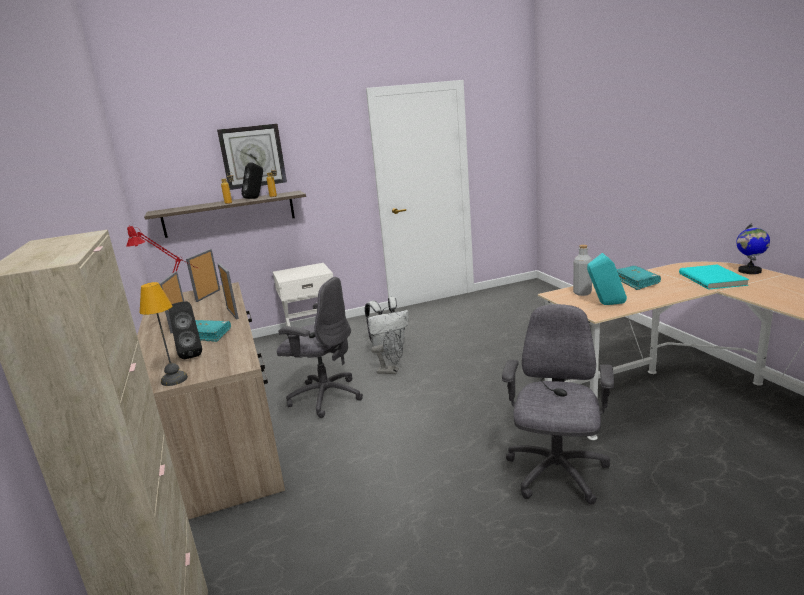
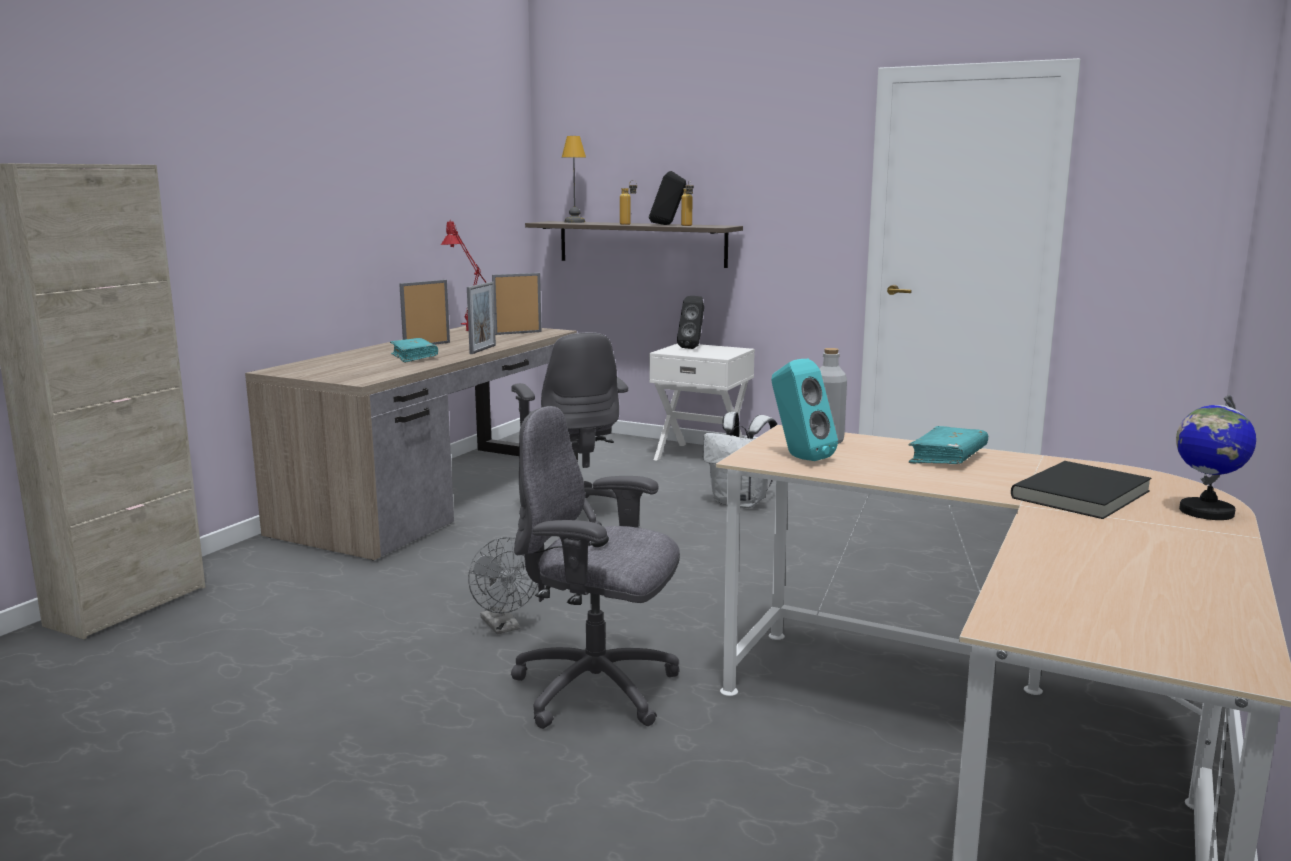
camera: 45 degrees right, 5 degrees down
table lamp [140,282,188,386] -> table lamp moved to [562,136,586,223]
black speaker [169,301,202,359] -> black speaker moved to [677,296,704,349]
wall clock [217,124,287,190] -> none
grey fan [371,329,403,374] -> grey fan moved to [468,537,538,634]
grey office chair [502,304,614,505] -> grey office chair turned 135 degrees counterclockwise [511,406,680,729]
turquoise book [679,265,749,290] -> black book [1011,461,1151,519]

